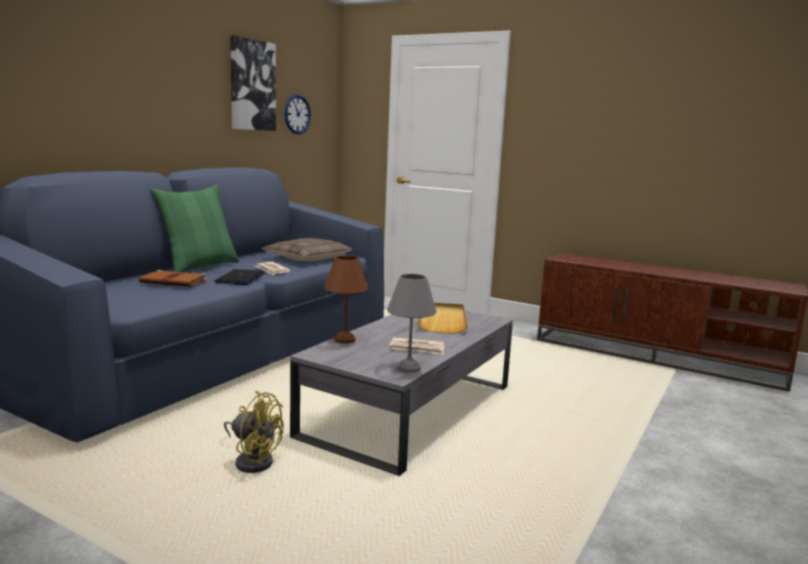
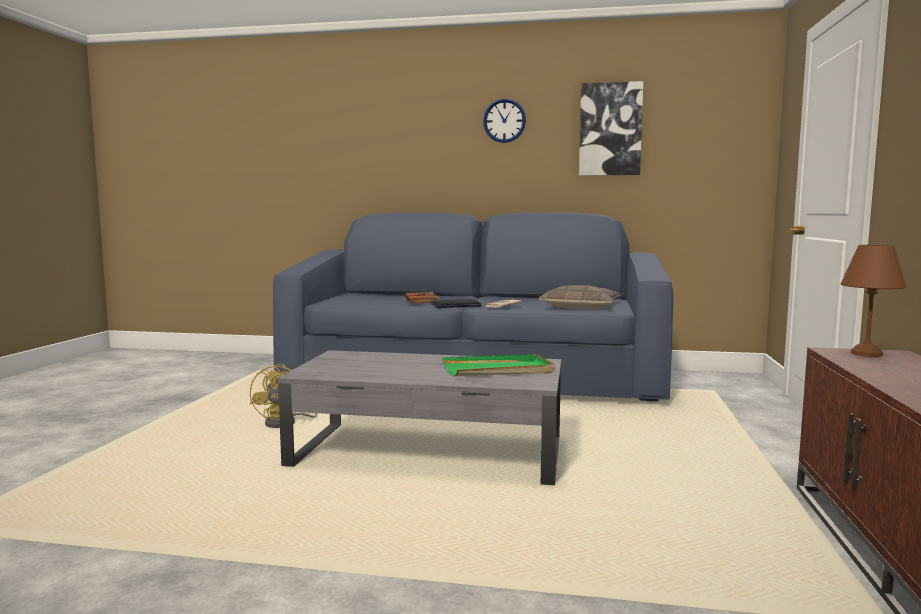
camera: 70 degrees right, 5 degrees down
green pillow [150,185,239,272] -> none
wall clock [285,95,311,134] -> wall clock moved to [483,99,526,143]
brown table lamp [324,256,368,344] -> brown table lamp moved to [840,245,906,357]
grey table lamp [387,274,436,373] -> none
newspaper [390,337,444,355] -> none
beige tray [418,303,468,333] -> green tray [442,354,555,376]

